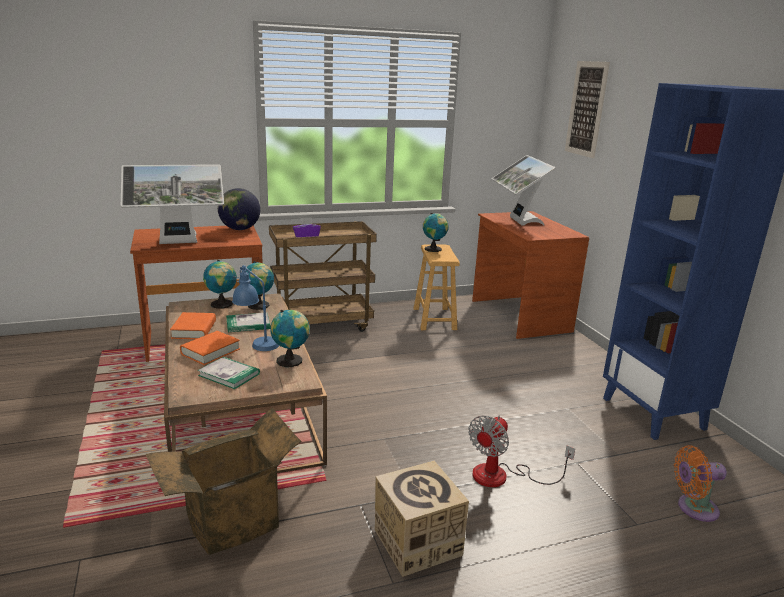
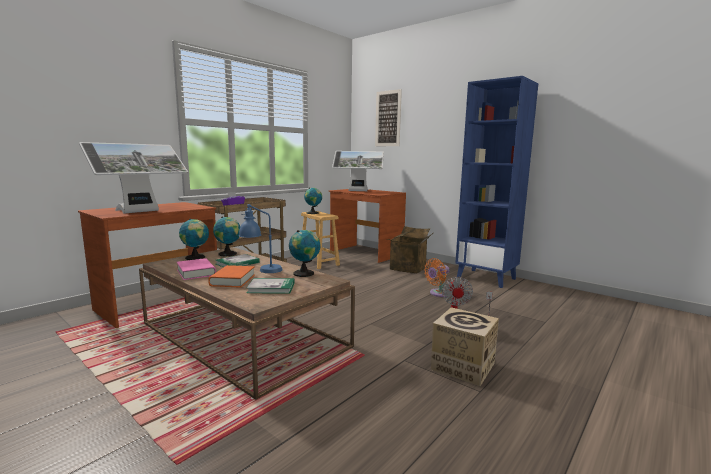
camera: 30 degrees left, 10 degrees down
cardboard box [146,407,301,555] -> cardboard box moved to [387,226,433,273]
orange book [170,312,216,339] -> pink book [177,258,216,280]
globe [218,188,260,230] -> none
monitor [492,155,556,226] -> monitor turned 45 degrees counterclockwise [332,151,384,191]
orange fan [674,445,727,522] -> orange fan moved to [424,258,449,297]

